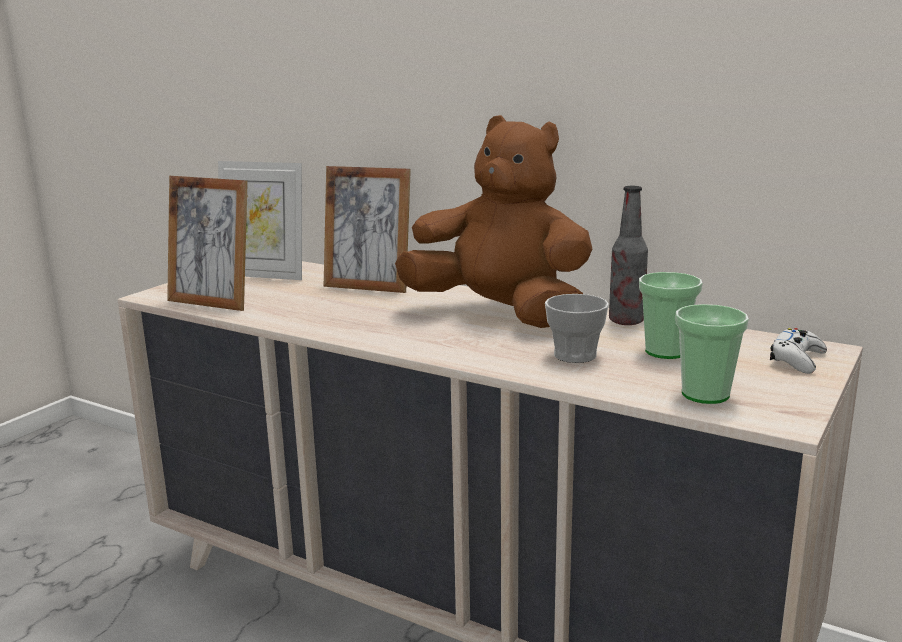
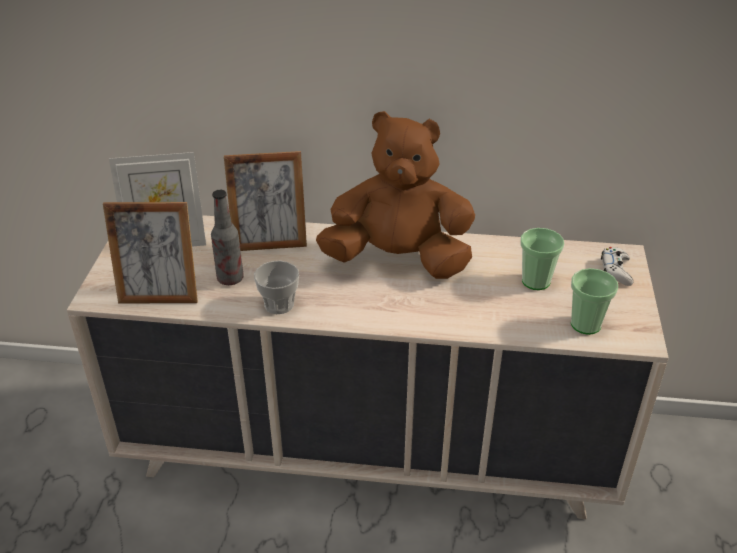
camera: 25 degrees left, 20 degrees up
cup [545,294,609,363] -> cup moved to [254,261,299,314]
bottle [609,186,648,325] -> bottle moved to [211,190,244,285]

